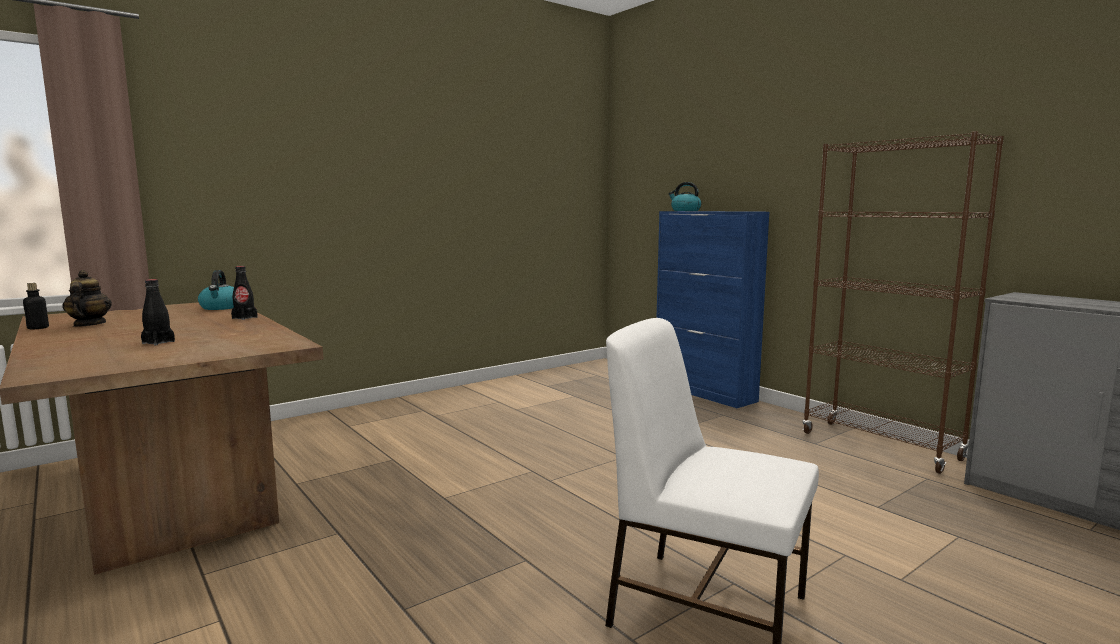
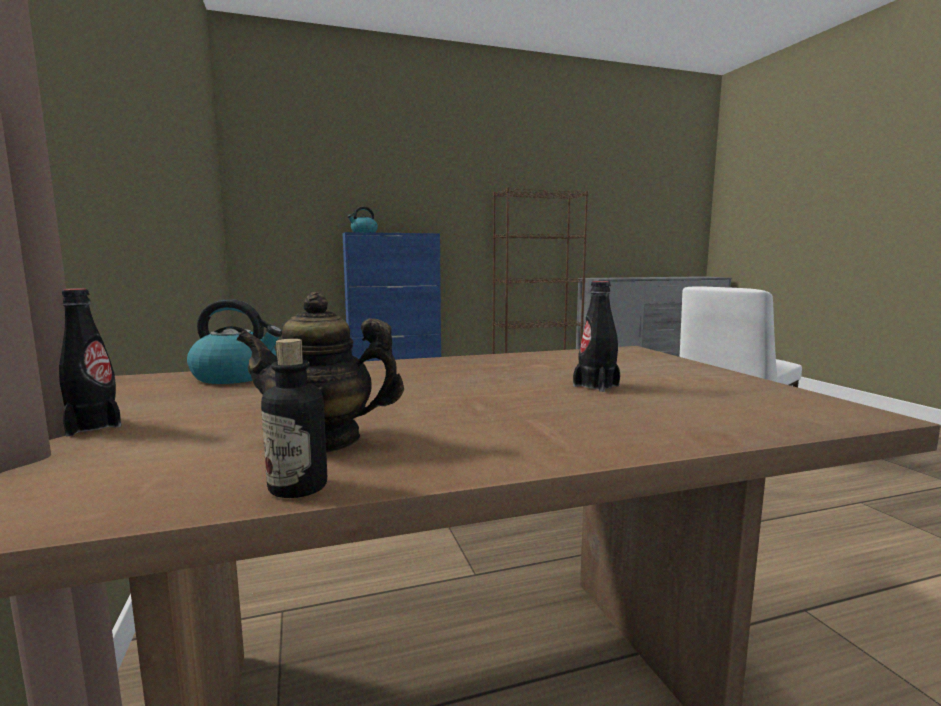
camera: 70 degrees left, 0 degrees up
black bottle [231,266,258,320] -> black bottle moved to [59,288,121,436]

